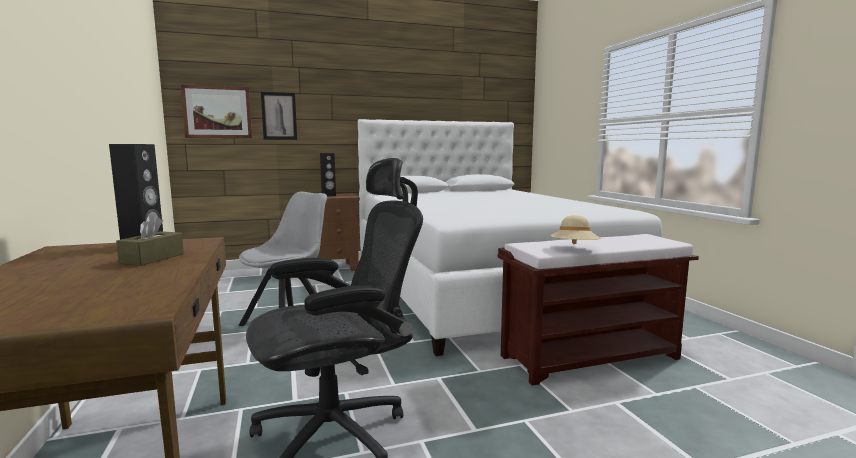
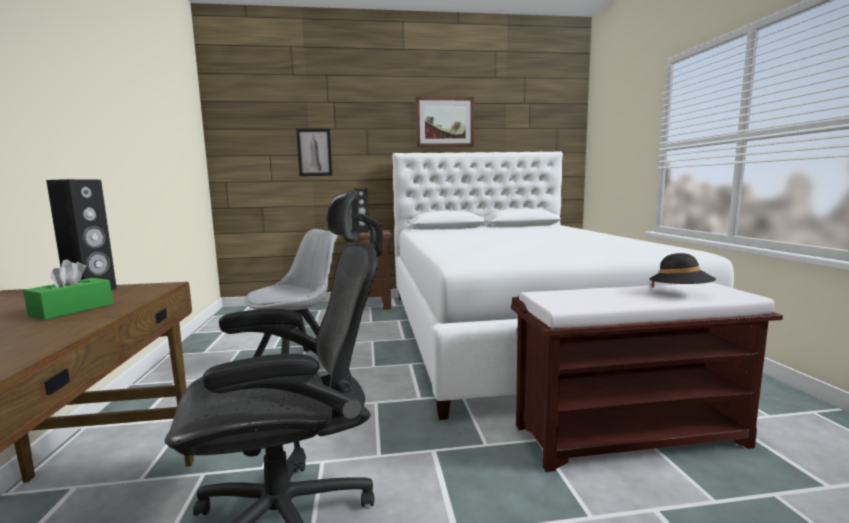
camera: 10 degrees right, 0 degrees up
brown tissue box [116,215,184,266] -> green tissue box [23,260,113,320]
picture [180,84,252,138] -> picture moved to [416,97,474,147]
beige hat [550,215,600,244] -> none
none -> black hat [649,253,716,288]

